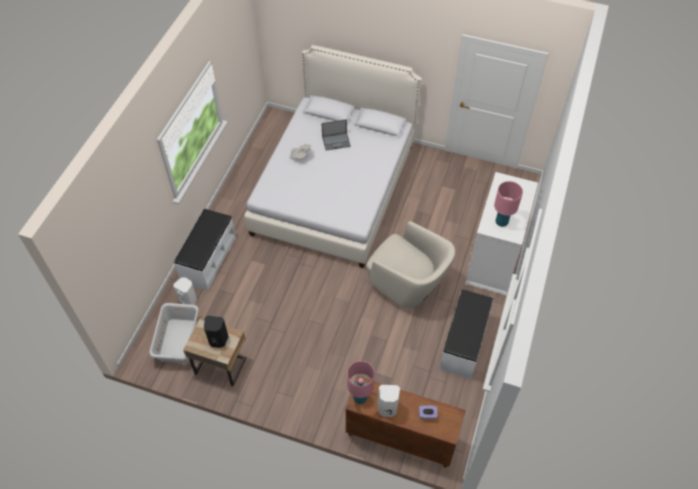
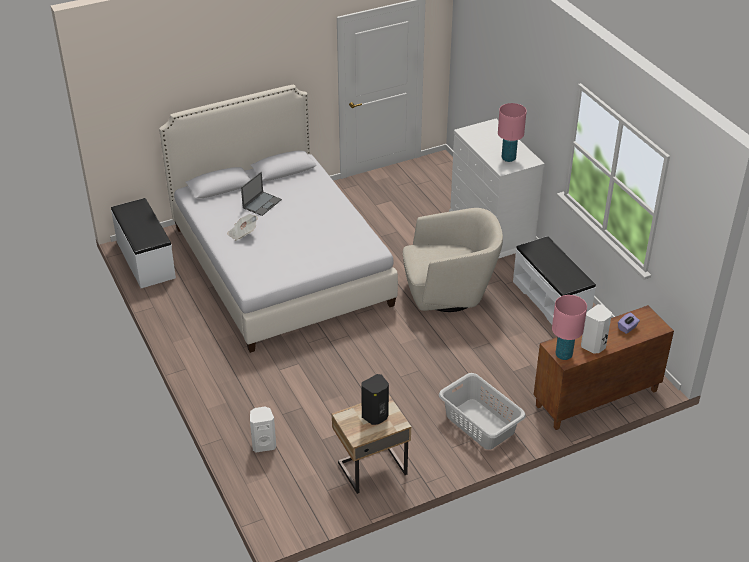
camera: 45 degrees left, 15 degrees down
grey laundry basket [149,303,199,363] -> grey laundry basket moved to [439,373,526,450]
white bench [174,209,236,291] -> white bench moved to [111,198,176,288]

